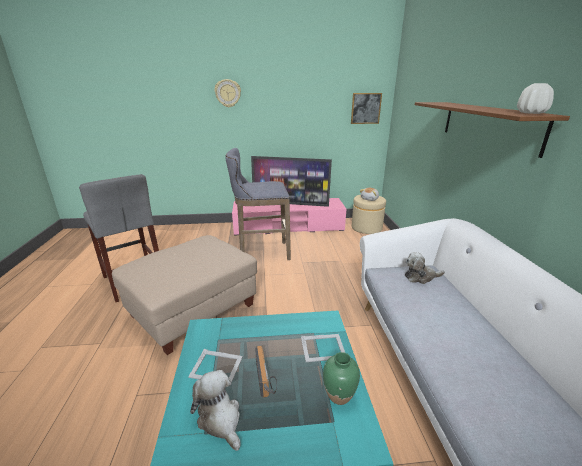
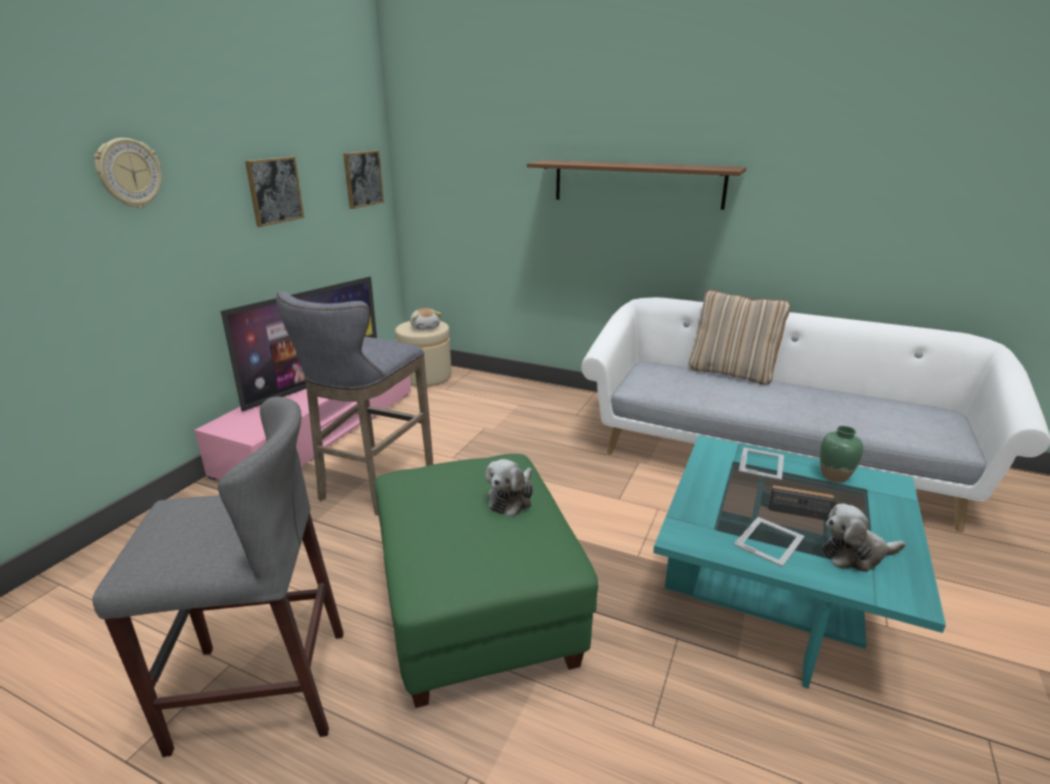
camera: 60 degrees left, 0 degrees up
beige ottoman [112,235,257,355] -> green ottoman [375,454,598,708]
plush toy [405,252,445,284] -> plush toy moved to [485,459,533,517]
white vase [517,83,554,114] -> none
none -> picture [245,157,304,227]
none -> beige pillow [689,290,790,385]

